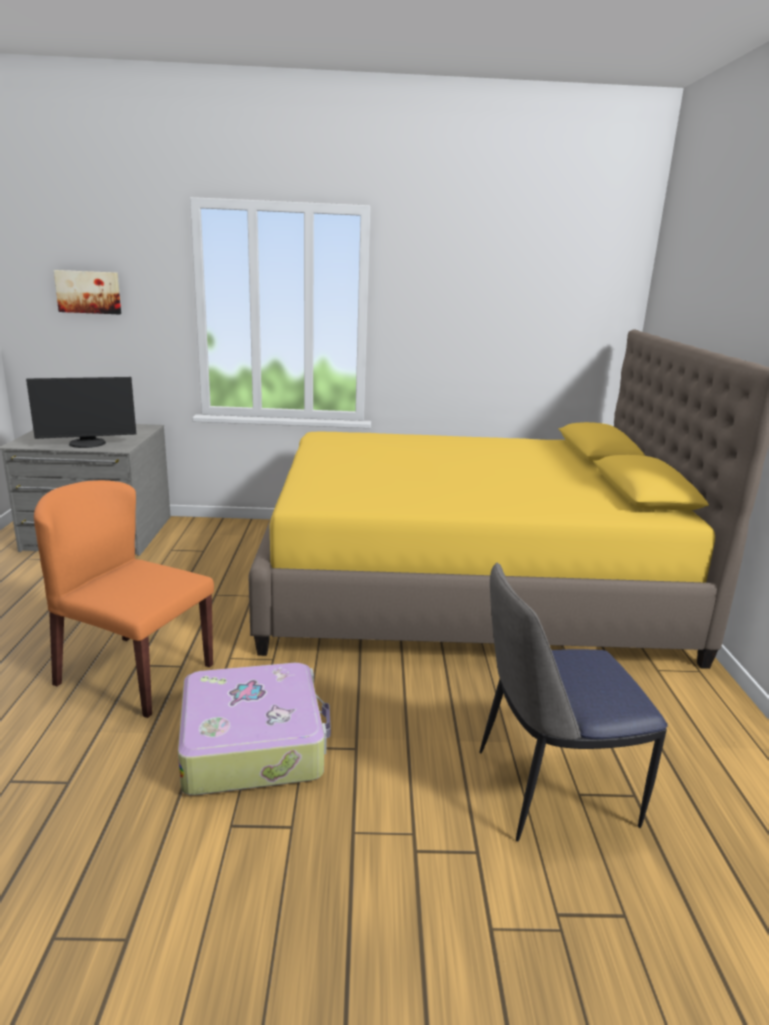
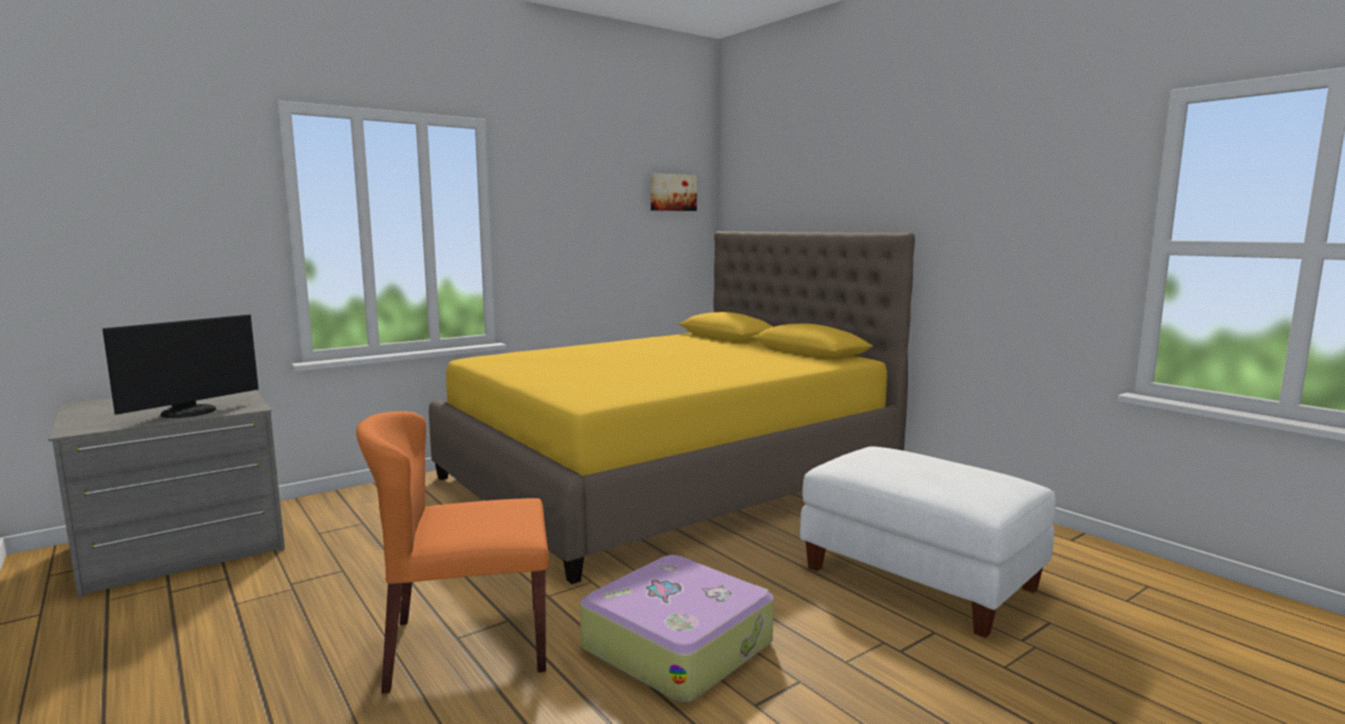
camera: 35 degrees left, 10 degrees down
picture [54,270,121,314] -> picture moved to [651,173,697,211]
chair [479,562,668,841] -> white ottoman [800,446,1056,638]

